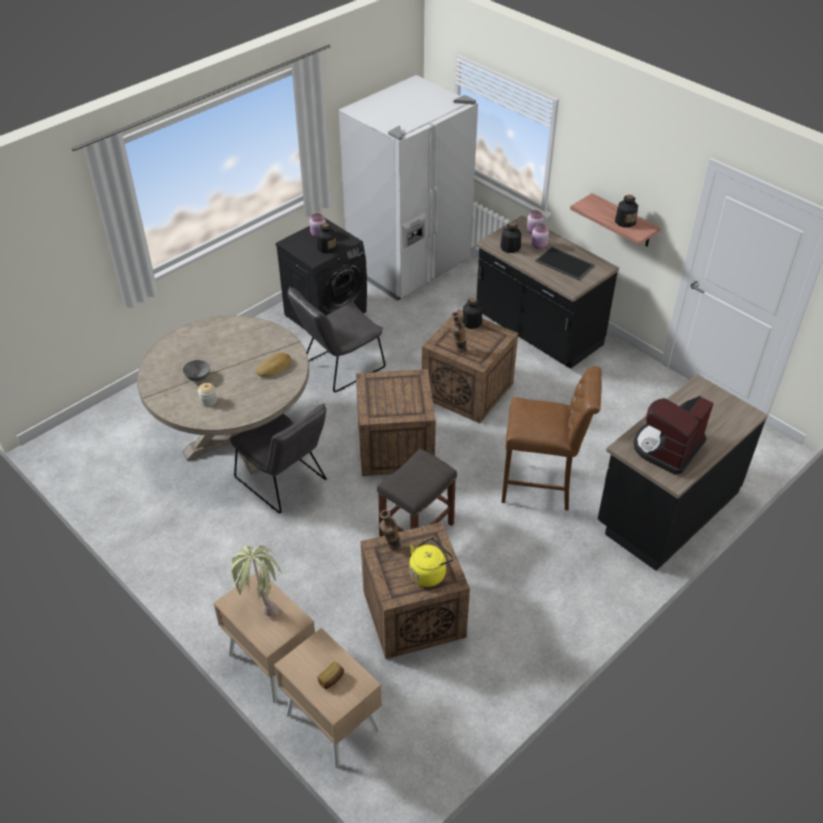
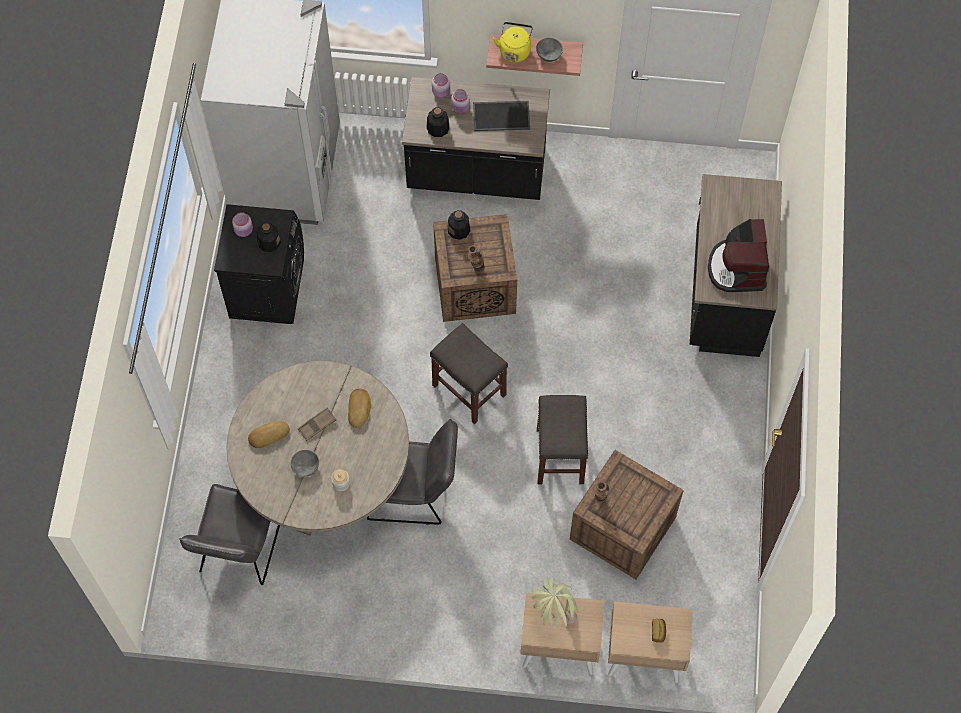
camera: 40 degrees left, 20 degrees up
grey chair [288,286,385,392] -> grey chair moved to [179,484,280,585]
crate [356,369,436,476] -> grey stool [430,323,508,424]
yellow kettle [410,538,454,587] -> yellow kettle moved to [493,22,533,63]
brown stool [501,366,602,510] -> none
bottle [615,195,638,228] -> grey bowl [536,38,563,62]
none -> bread [248,421,290,448]
none -> brown tray [297,408,336,441]

